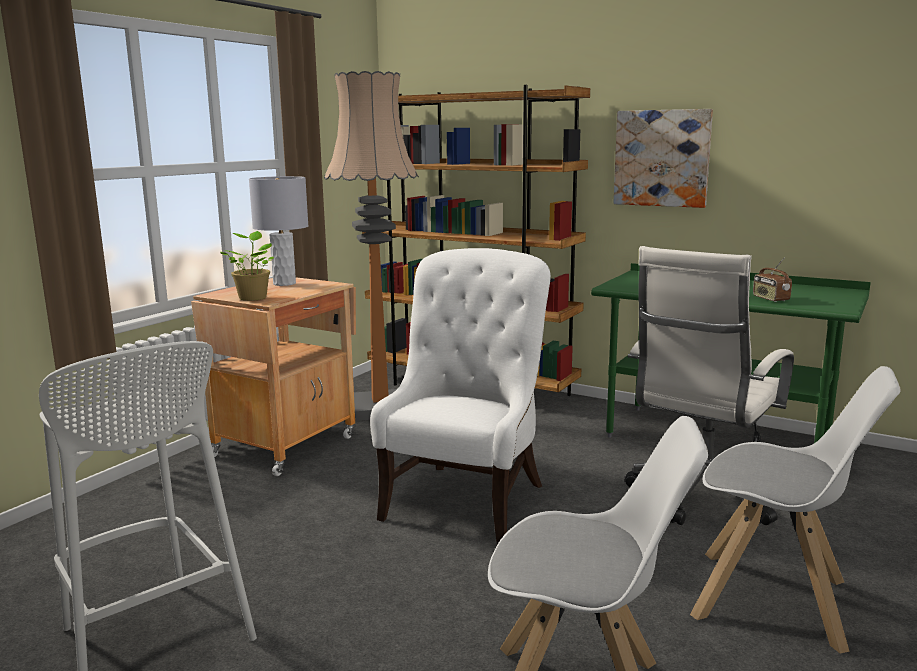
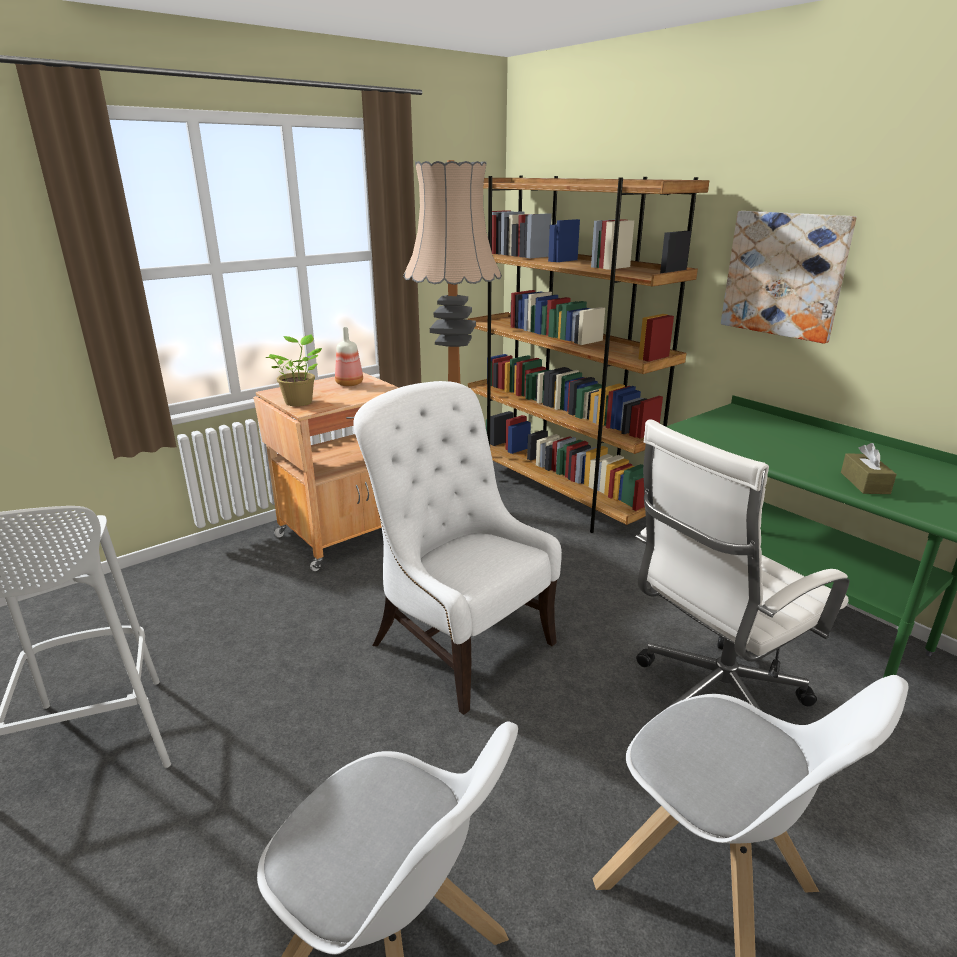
camera: 20 degrees right, 10 degrees up
grey table lamp [249,176,308,286] -> bottle [335,327,363,386]
white chair [370,248,551,545] -> white chair turned 90 degrees counterclockwise [353,381,562,715]
radio [753,258,792,302] -> brown tissue box [841,443,897,494]

